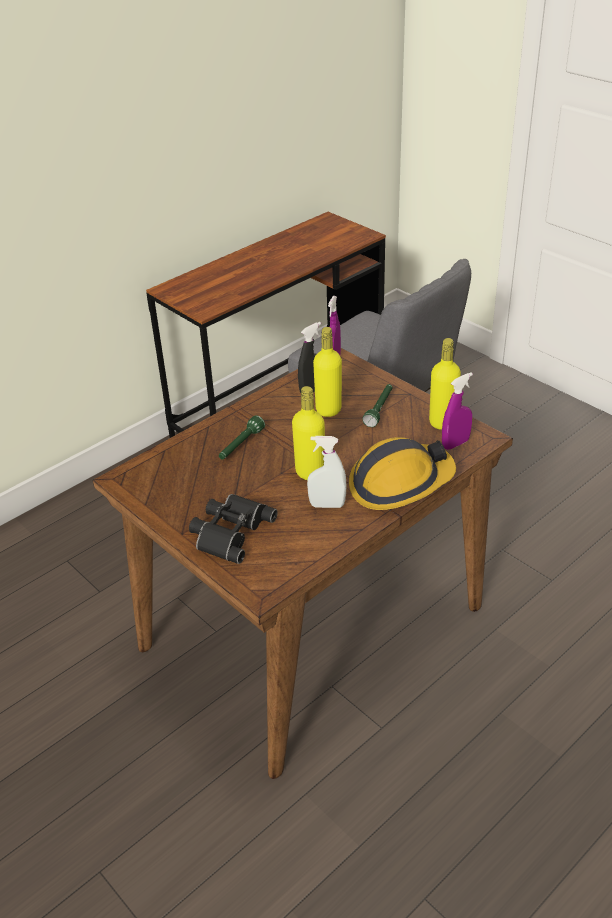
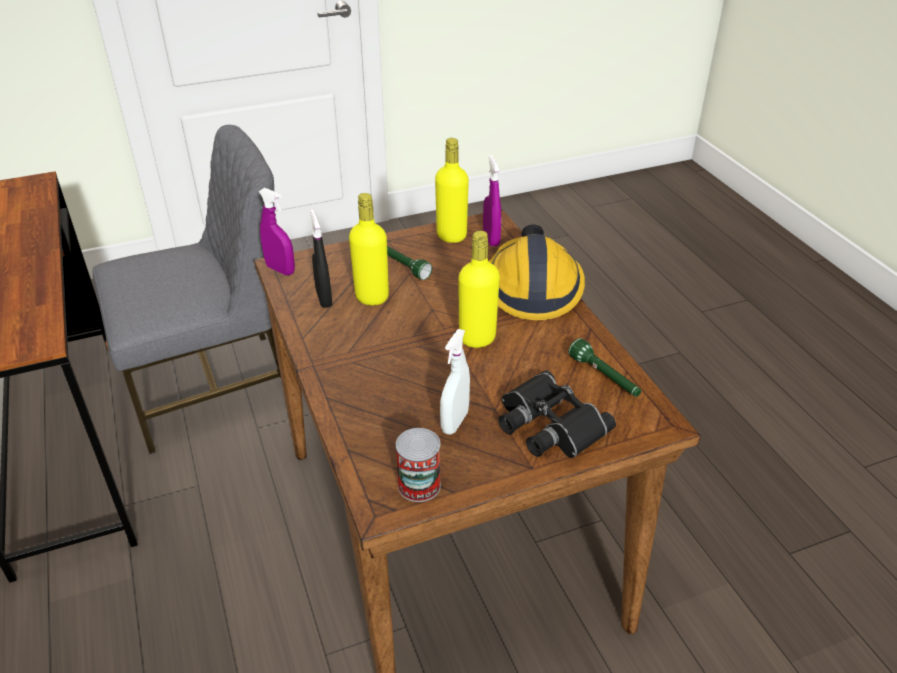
camera: 70 degrees left, 0 degrees up
green flashlight [219,415,265,459] -> green flashlight moved to [568,338,641,397]
white spray bottle [307,436,346,508] -> white spray bottle moved to [440,329,470,435]
none -> can [396,428,441,502]

